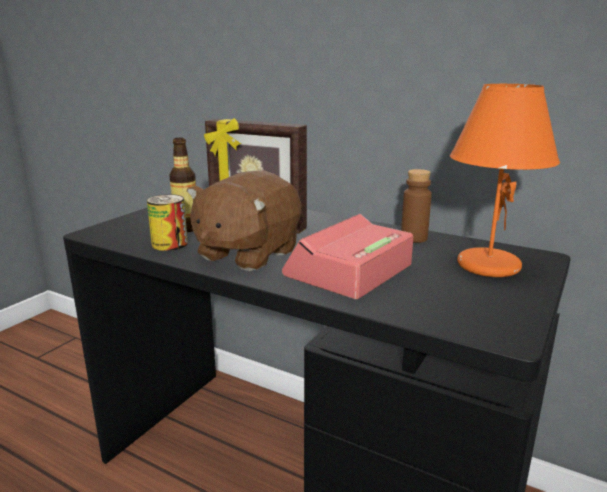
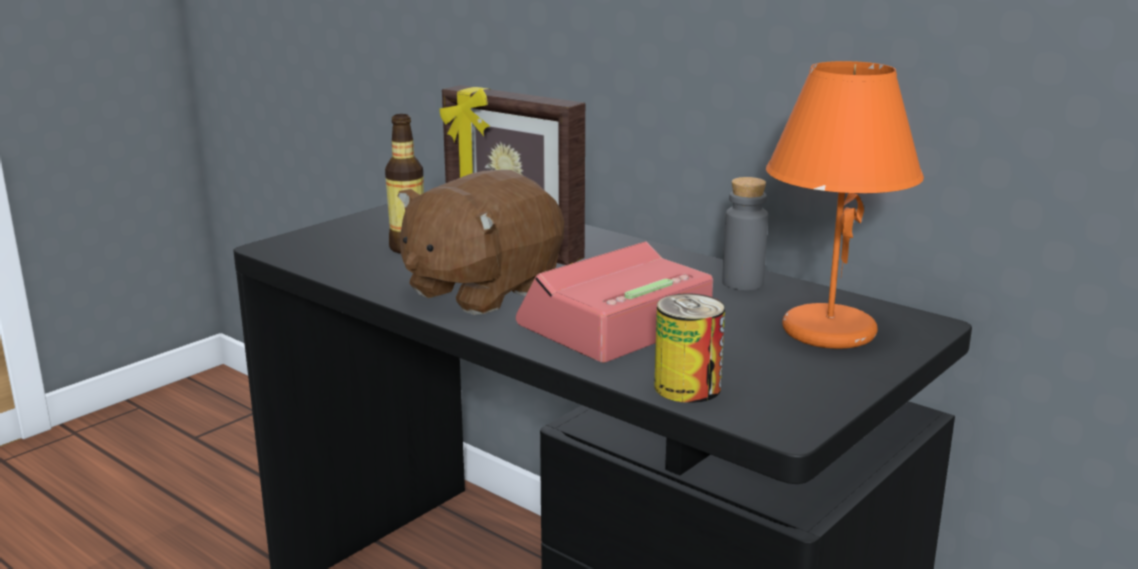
camera: 10 degrees right, 0 degrees up
can [147,194,188,251] -> can moved to [654,293,725,403]
brown bottle [401,169,432,243] -> grey bottle [722,177,768,290]

